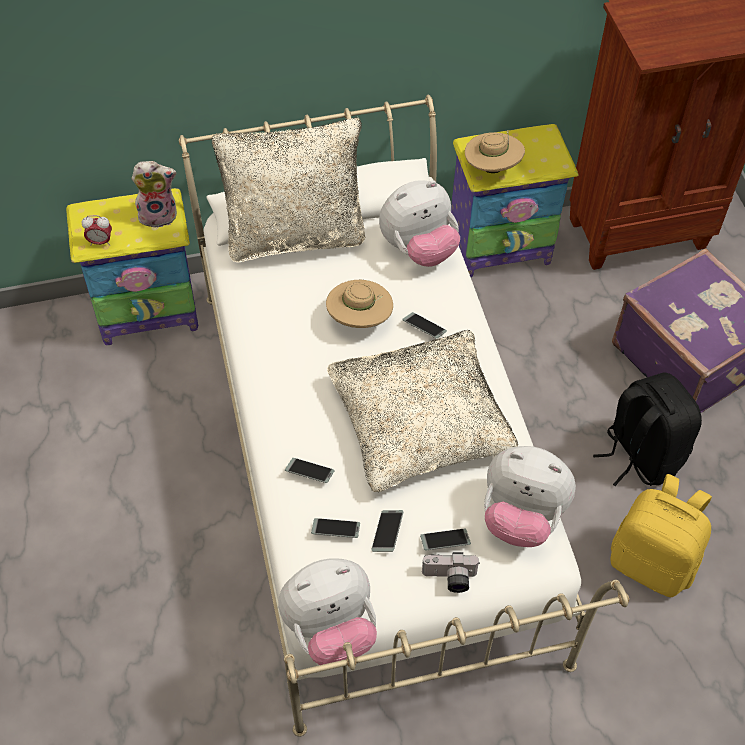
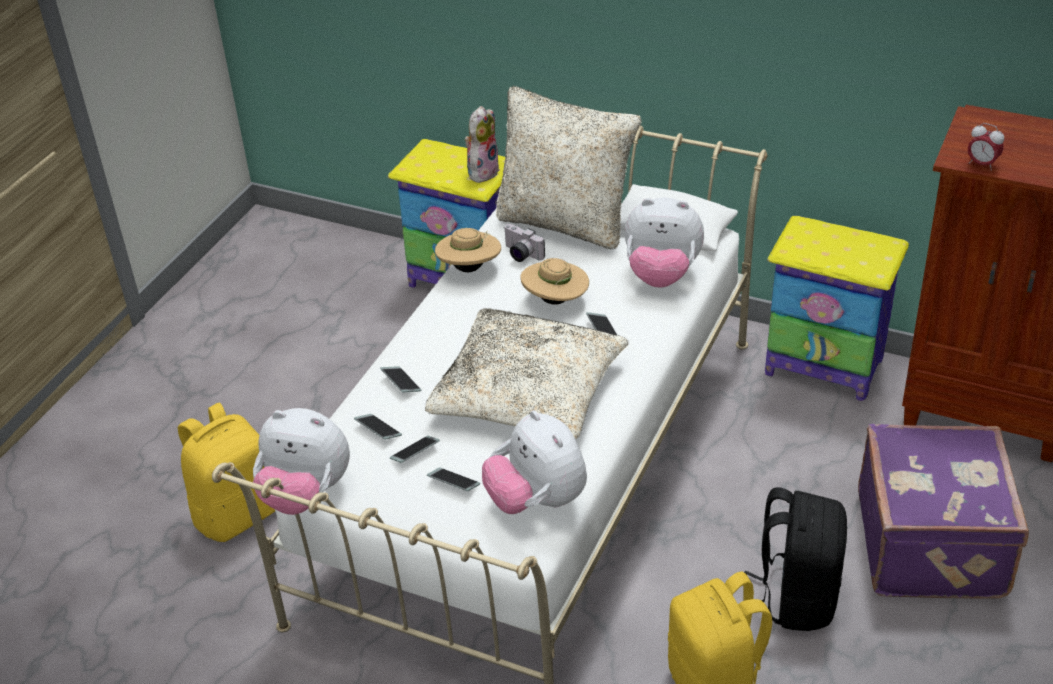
camera: 40 degrees right, 15 degrees down
alarm clock [82,215,112,246] -> alarm clock moved to [968,123,1004,171]
plush toy [131,161,177,228] -> plush toy turned 90 degrees counterclockwise [465,106,500,184]
camera [422,552,480,593] -> camera moved to [504,224,545,262]
beige hat [465,130,525,173] -> beige hat moved to [435,228,501,272]
none -> yellow backpack [178,403,275,542]

